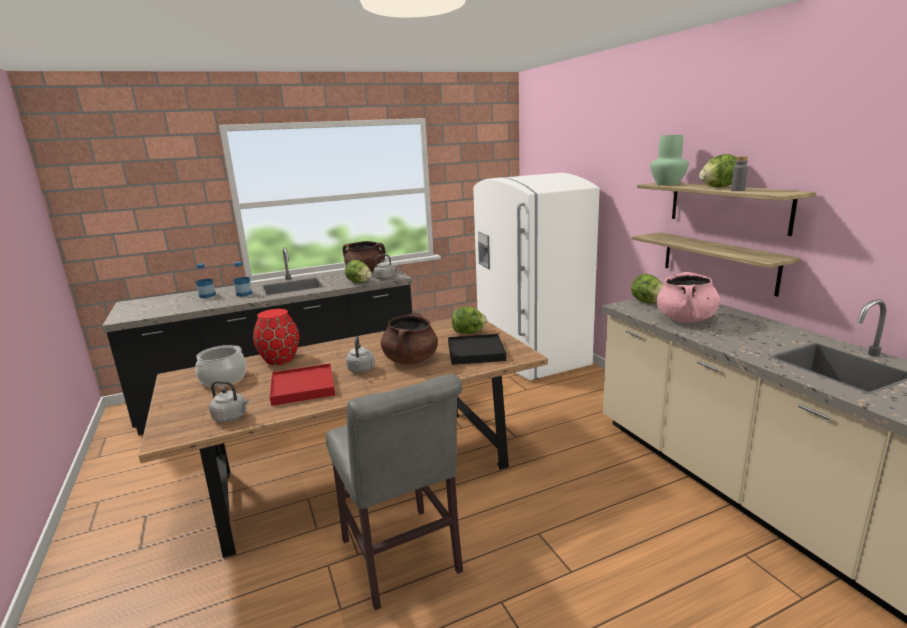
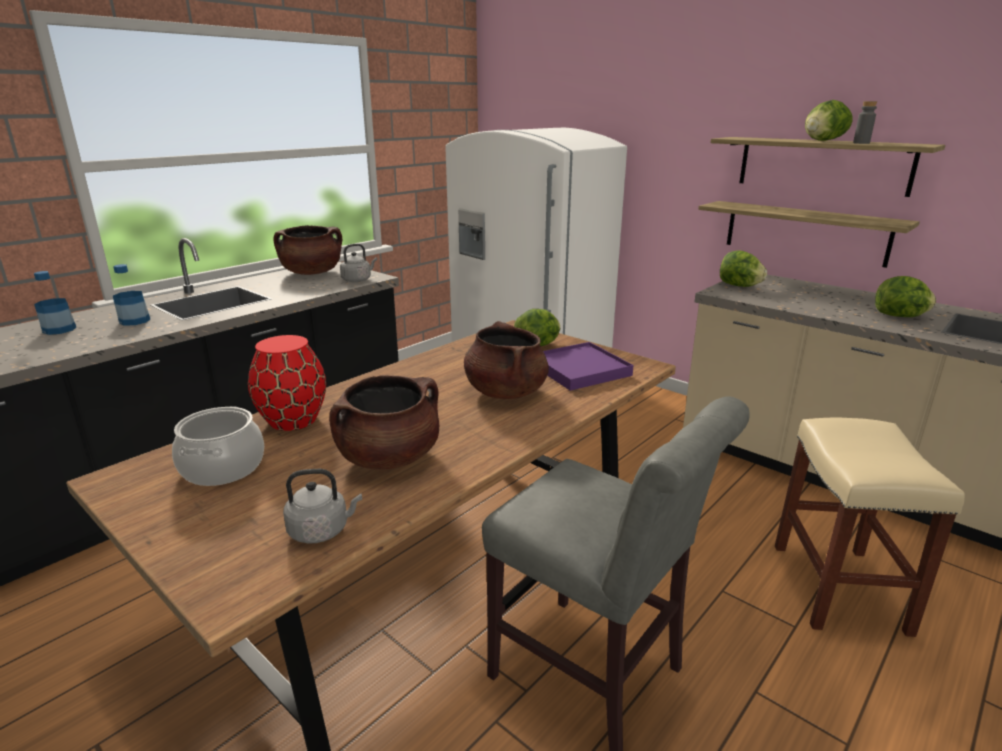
camera: 25 degrees left, 5 degrees up
red tray [270,364,335,406] -> brown cooking pot [329,376,439,470]
lettuce [345,260,372,283] -> lettuce moved to [875,276,936,317]
grey kettle [346,336,375,373] -> none
black tray [448,334,506,365] -> purple tray [543,342,634,391]
green vase [650,135,689,185] -> none
pink cooking pot [656,272,720,323] -> none
none -> beige stool [775,418,965,637]

